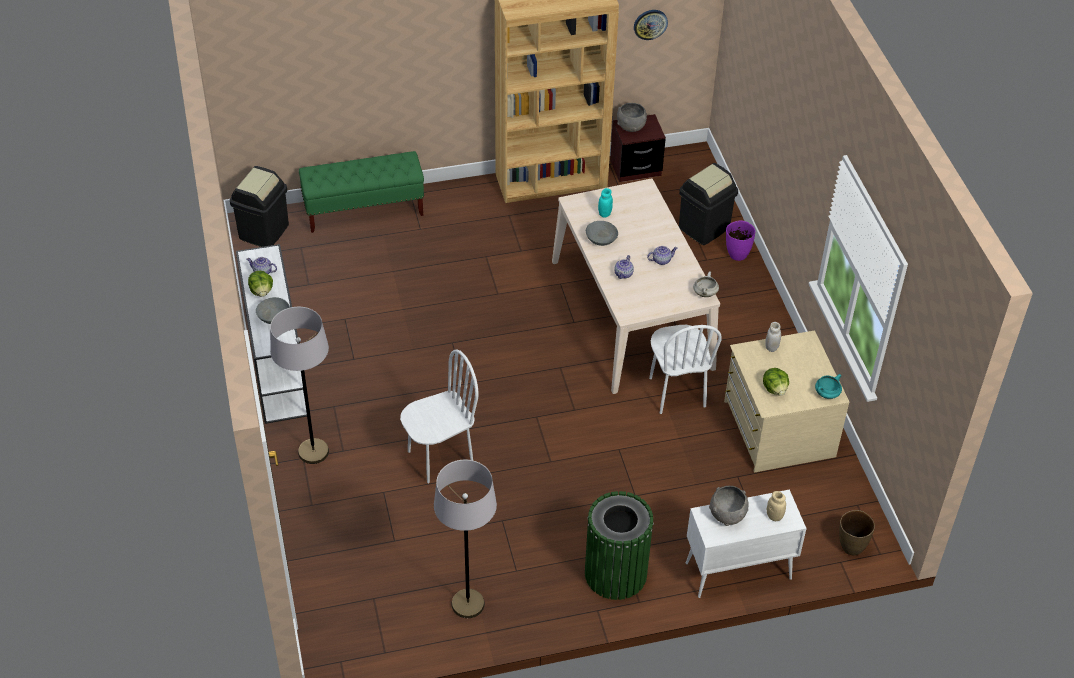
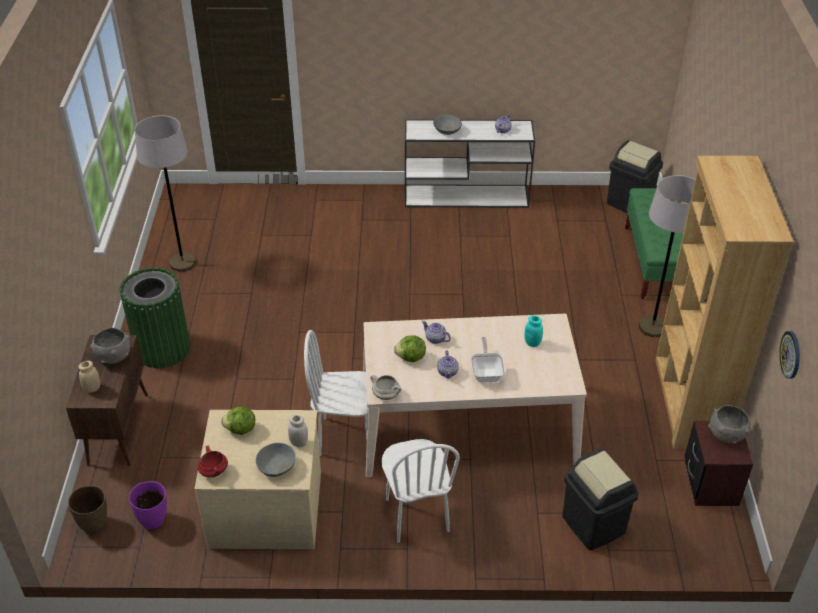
camera: 105 degrees right, 5 degrees down
lettuce [248,271,273,297] -> lettuce moved to [394,335,426,362]
grey floor lamp [270,307,329,464] -> grey floor lamp moved to [639,175,695,337]
white chair [400,350,479,483] -> white chair moved to [381,439,460,543]
grey bowl [586,221,618,246] -> grey bowl moved to [256,443,296,477]
white cabinet [686,489,807,598] -> brown cabinet [66,335,148,466]
purple vase [726,220,756,261] -> purple vase moved to [129,481,167,529]
turquoise cooking pot [815,374,842,399] -> red cooking pot [197,446,228,478]
none -> frying pan [471,337,505,382]

